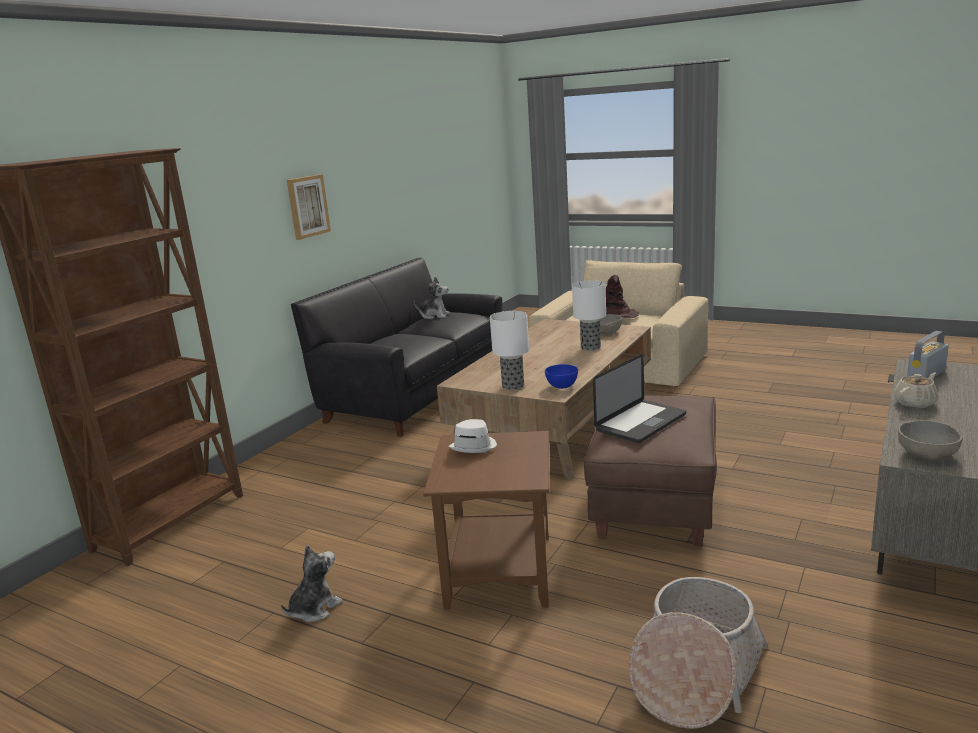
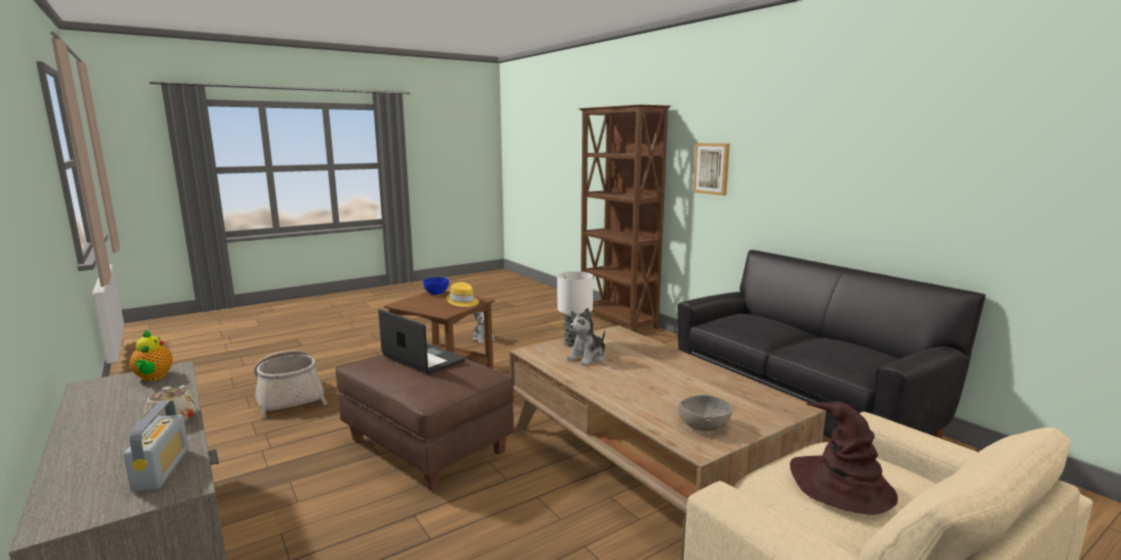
camera: 115 degrees right, 5 degrees down
picture [287,174,331,240] -> picture moved to [693,143,730,196]
plush toy [414,276,450,319] -> plush toy moved to [567,308,605,366]
white hat [449,419,497,453] -> yellow hat [446,282,479,307]
blue bowl [545,364,578,389] -> blue bowl moved to [423,277,449,295]
table lamp [572,280,606,351] -> none
laptop [593,354,686,443] -> laptop turned 150 degrees clockwise [378,309,465,374]
grey bowl [898,420,963,460] -> teapot [130,330,173,381]

